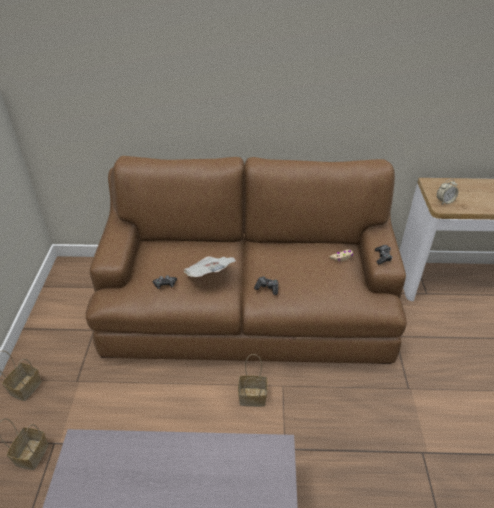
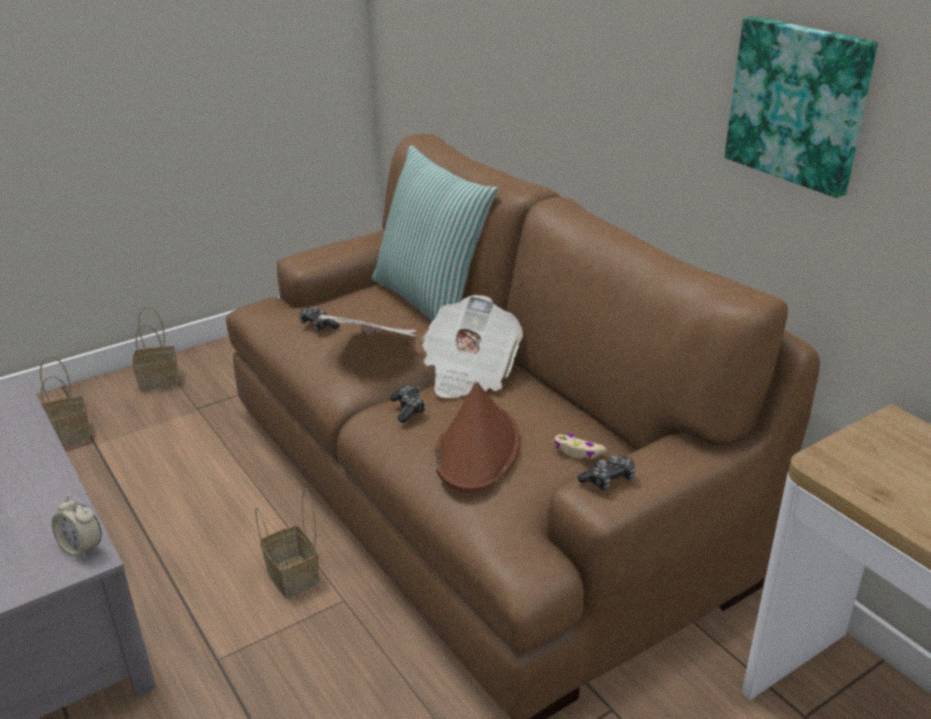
camera: 55 degrees right, 10 degrees down
alarm clock [437,179,458,204] -> alarm clock moved to [52,496,101,559]
none -> pillow [372,145,497,321]
none -> newspaper [422,295,523,398]
none -> brown hat [435,382,520,492]
none -> picture [725,16,878,198]

